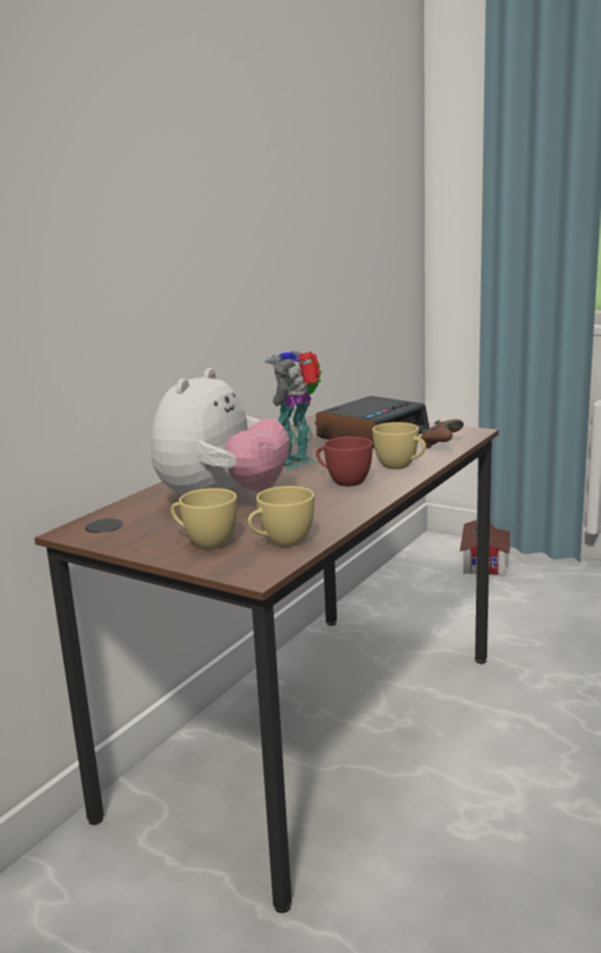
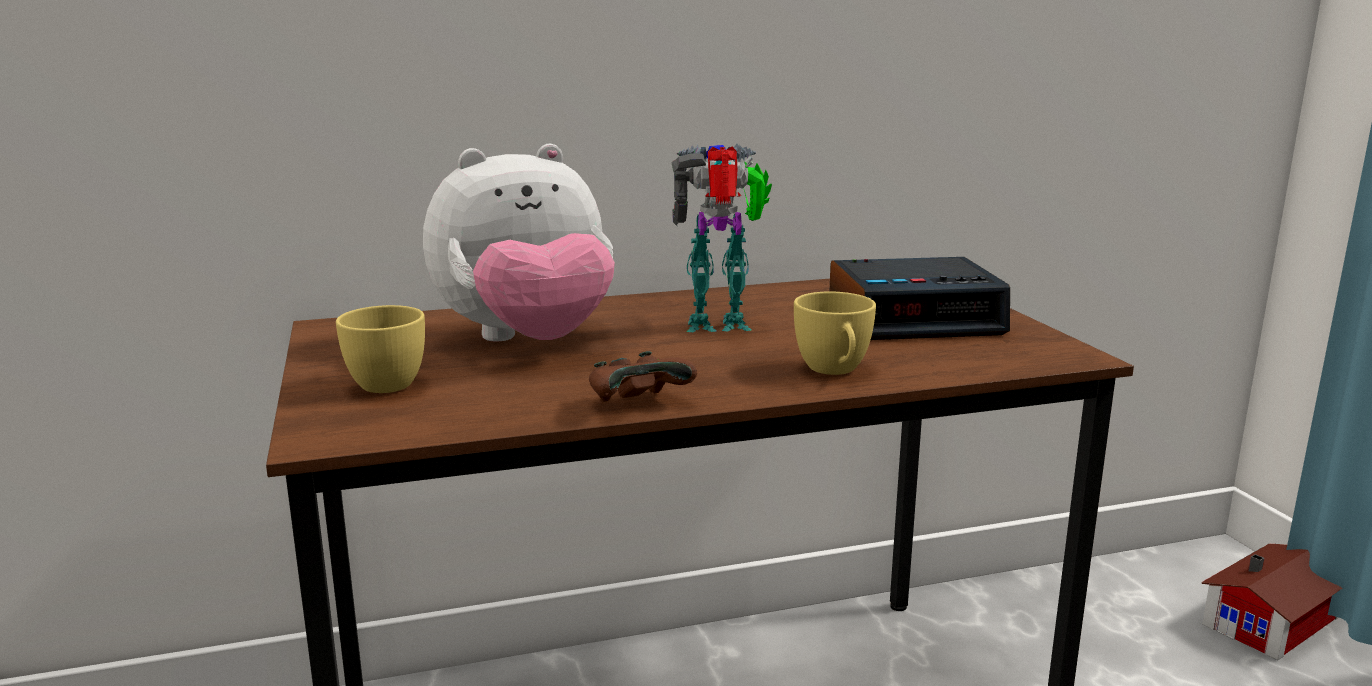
camera: 40 degrees right, 0 degrees up
yellow cup [248,486,314,547] -> none
red cup [316,437,373,486] -> none
brown game controller [420,419,464,448] -> brown game controller moved to [589,351,697,402]

